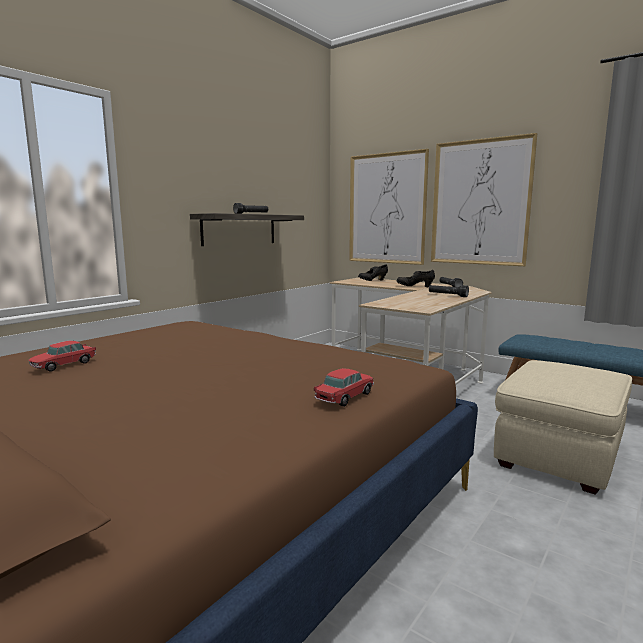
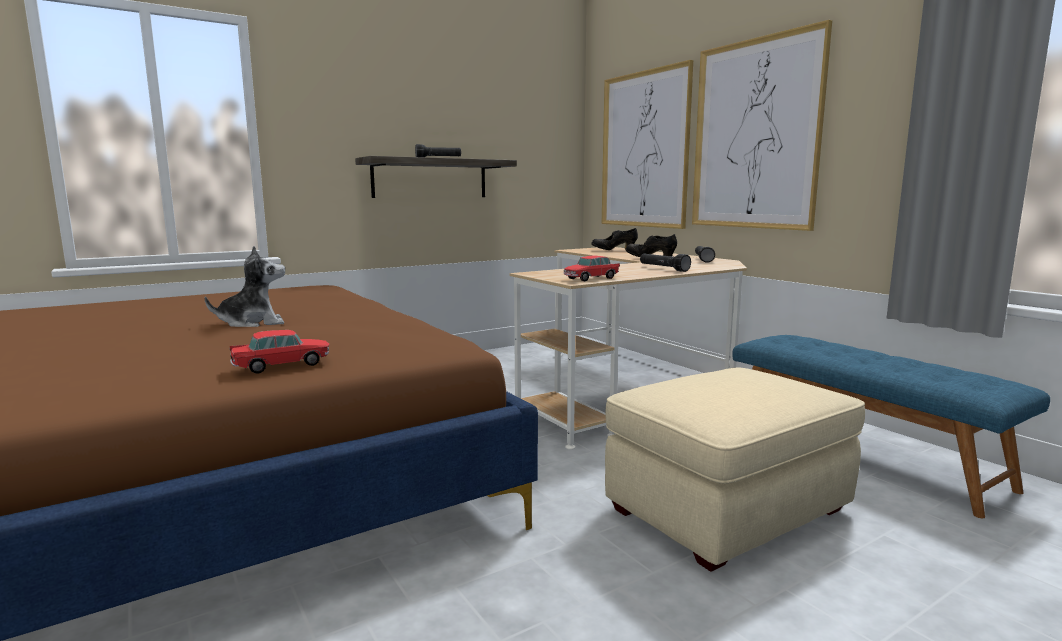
camera: 20 degrees right, 0 degrees up
toy car [29,341,96,372] -> toy car moved to [564,255,620,281]
none -> plush toy [205,246,285,327]

